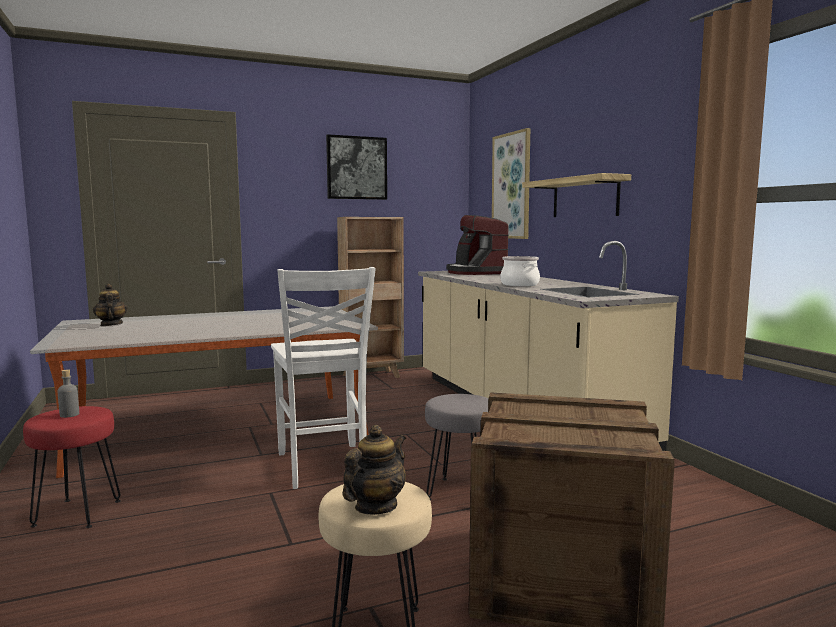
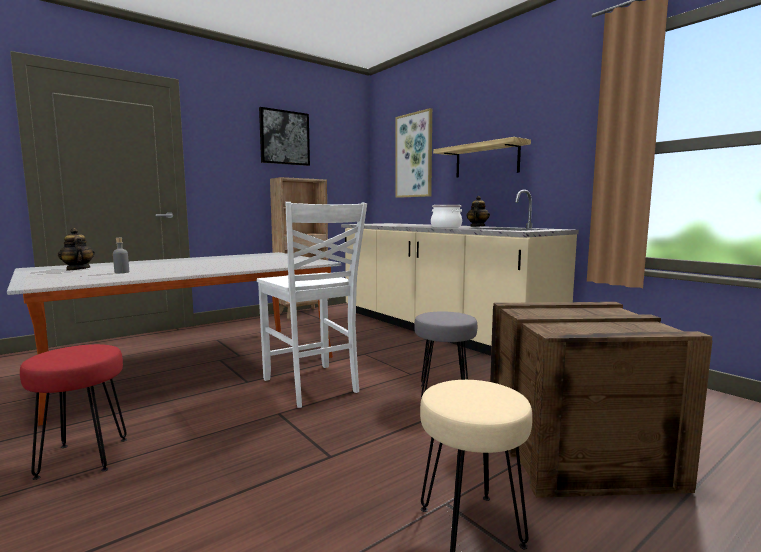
camera: 15 degrees left, 0 degrees up
grey bottle [57,370,79,418] -> grey bottle moved to [113,238,129,273]
teapot [342,425,406,515] -> teapot moved to [466,196,490,227]
coffee machine [447,215,509,275] -> none

